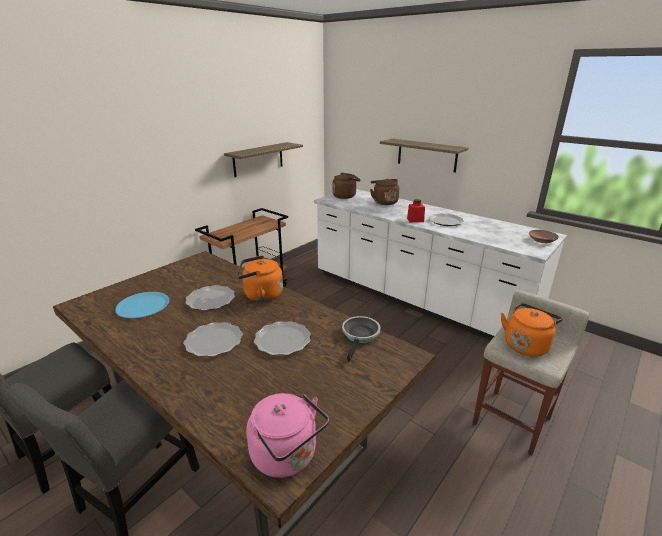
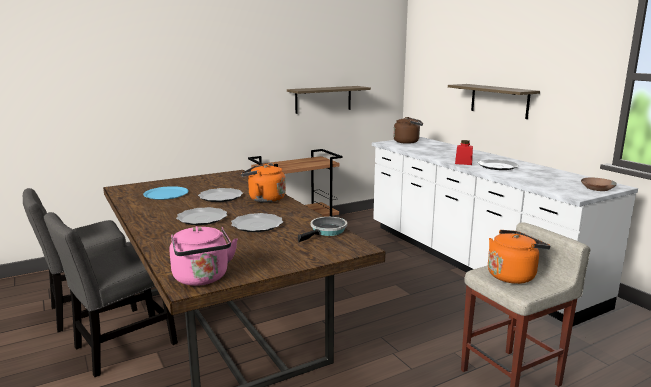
camera: 20 degrees right, 10 degrees down
brown kettle [370,179,399,205] -> none

